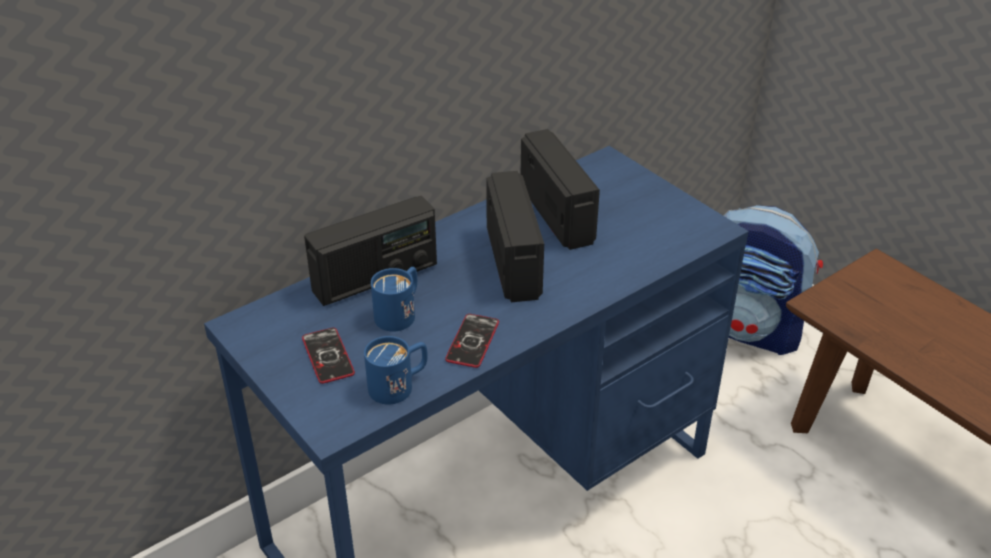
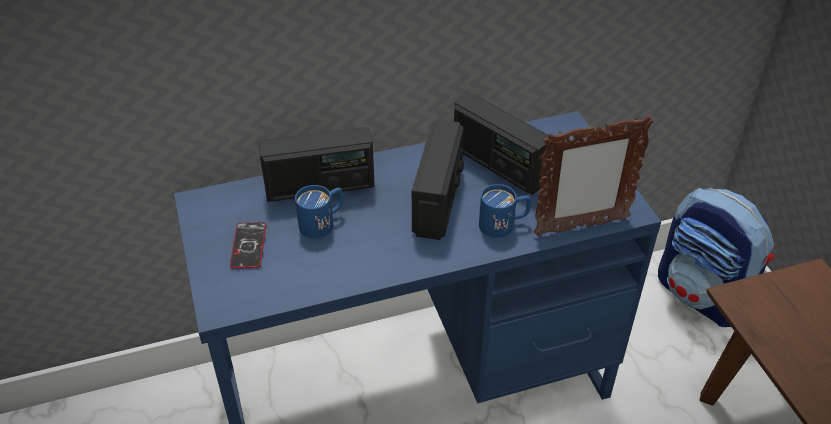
camera: 20 degrees right, 5 degrees up
blue mug [364,336,428,405] -> blue mug moved to [479,184,531,238]
phone [445,314,499,368] -> none
radio [521,129,600,250] -> radio turned 135 degrees clockwise [454,93,551,195]
none -> picture frame [534,116,654,236]

